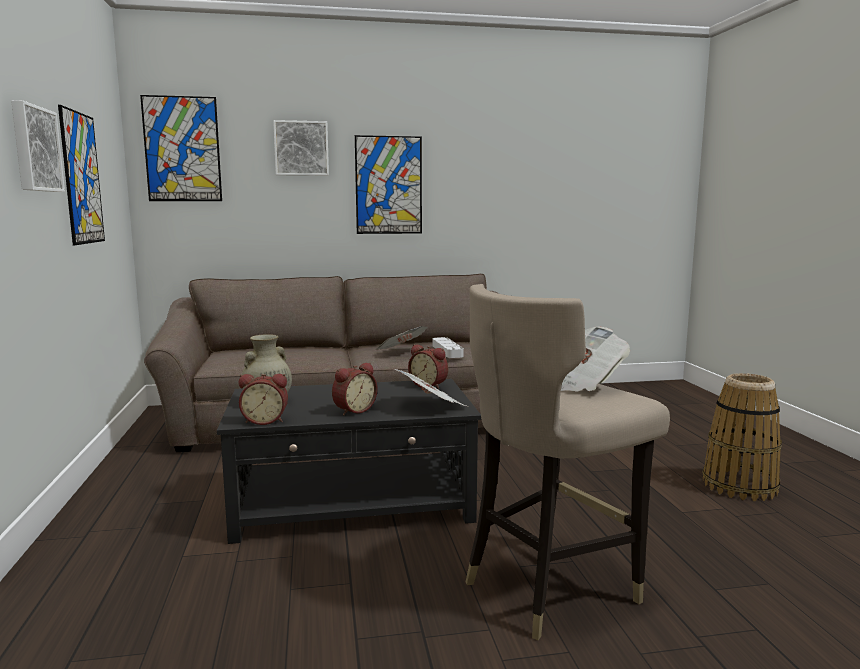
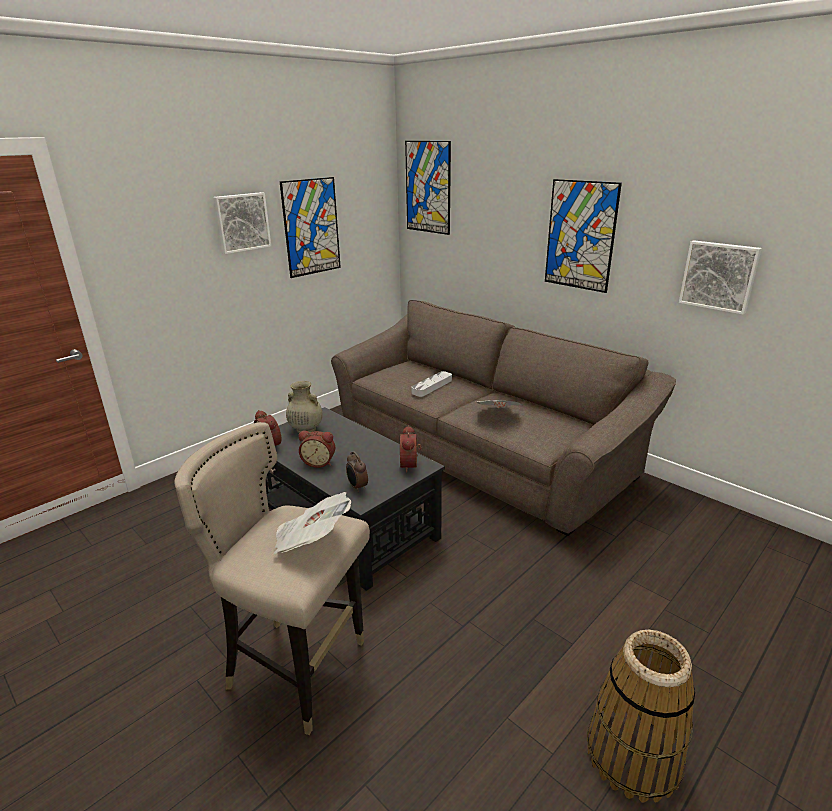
camera: 55 degrees right, 15 degrees up
picture [273,120,329,176] -> picture moved to [679,240,762,314]
newspaper [395,369,466,406] -> alarm clock [346,451,368,492]
grey tray [433,337,463,358] -> grey tray moved to [411,371,452,397]

